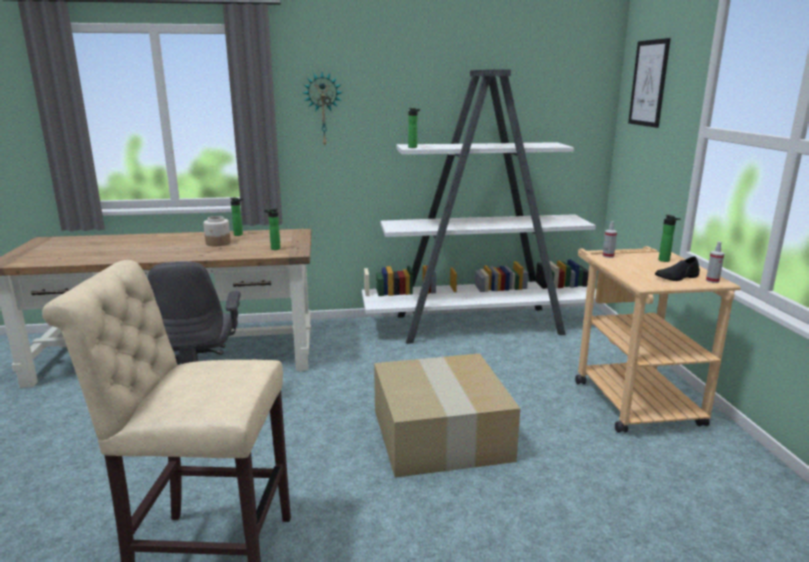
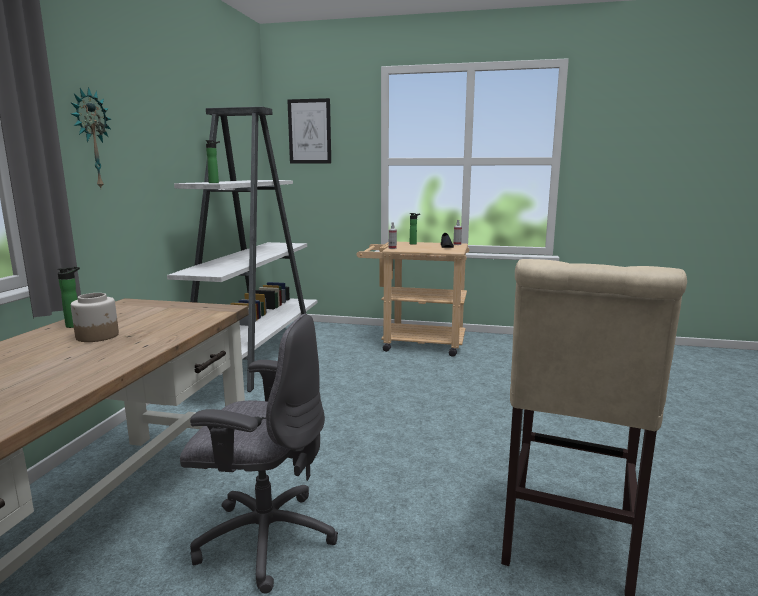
camera: 70 degrees left, 5 degrees down
bottle [264,208,281,250] -> none
cardboard box [374,353,520,478] -> none

